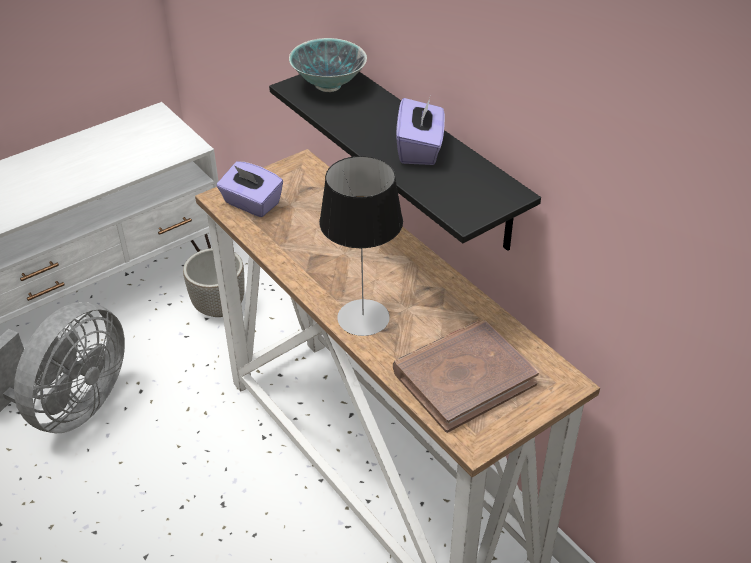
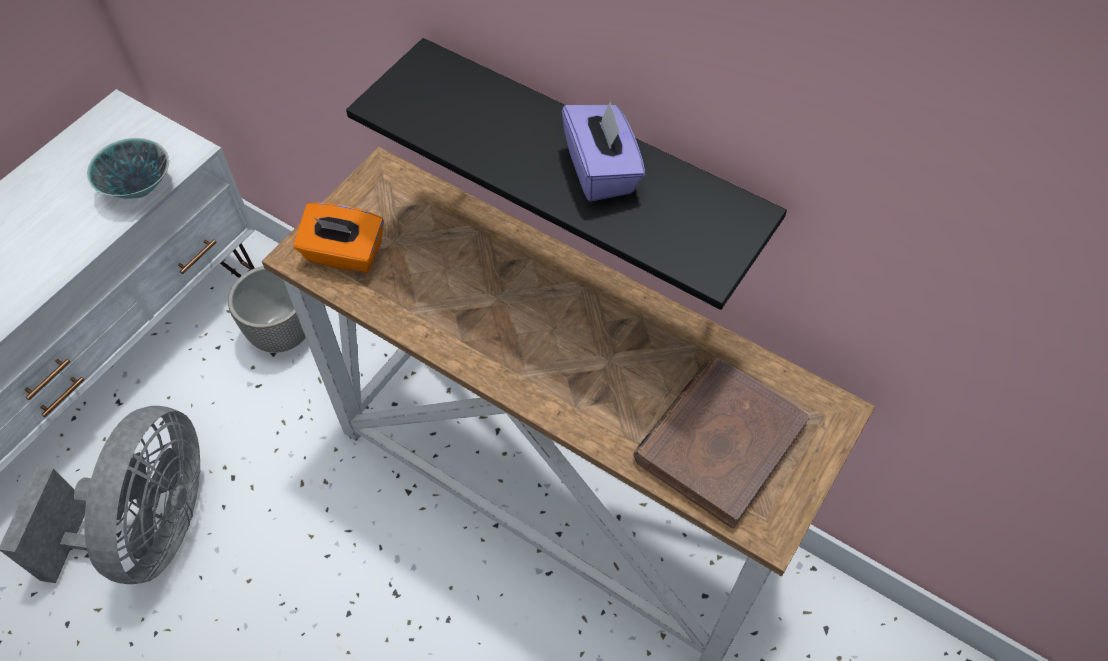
camera: 20 degrees left, 15 degrees up
purple tissue box [217,162,283,217] -> orange tissue box [293,202,384,273]
bowl [289,38,367,92] -> bowl moved to [87,138,169,199]
table lamp [319,156,403,336] -> none

